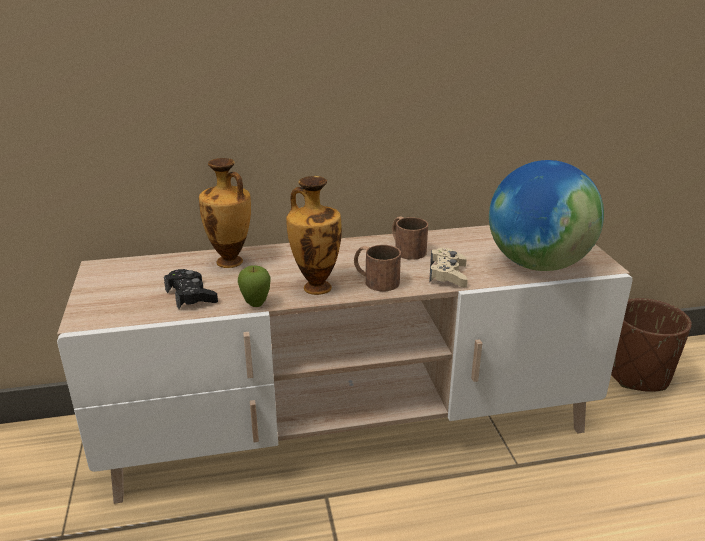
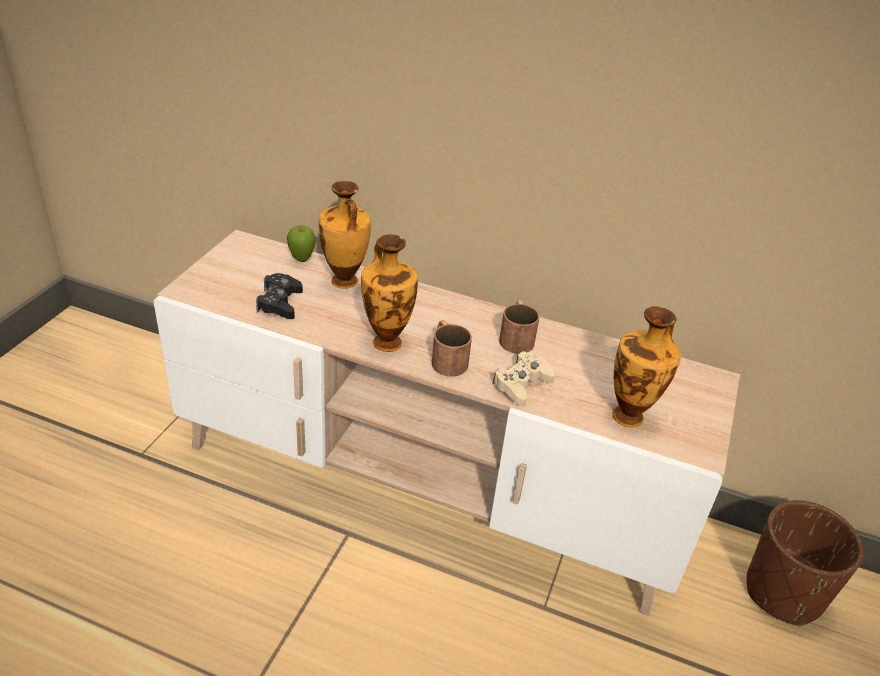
camera: 30 degrees right, 10 degrees up
apple [238,265,270,307] -> apple moved to [287,225,316,262]
globe [489,160,604,271] -> vase [612,306,681,427]

